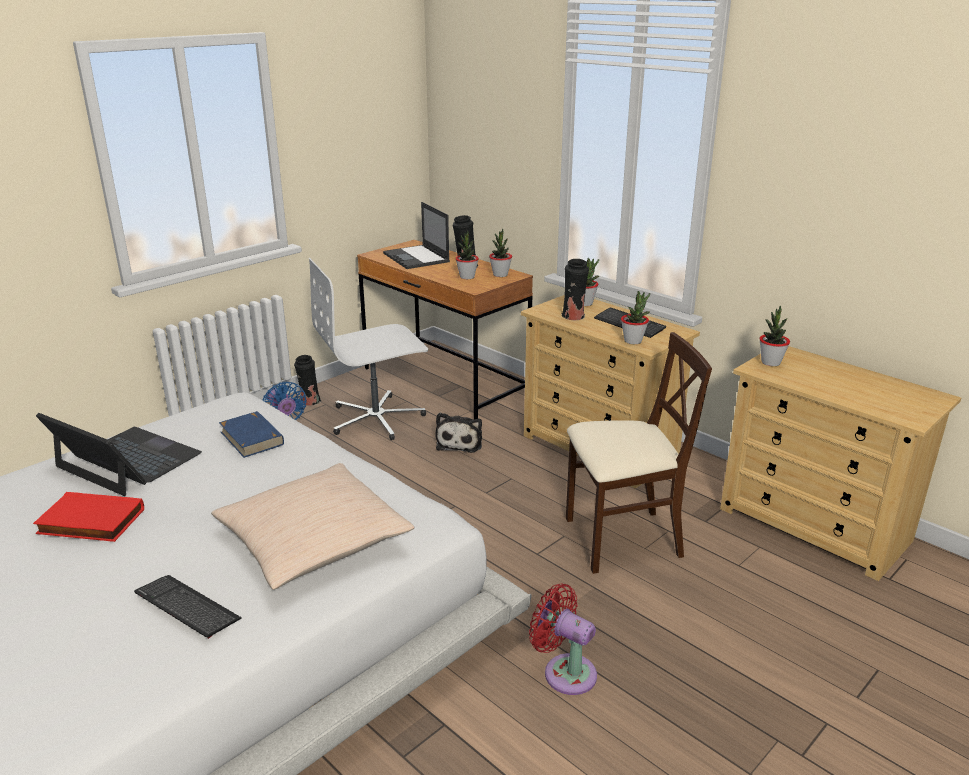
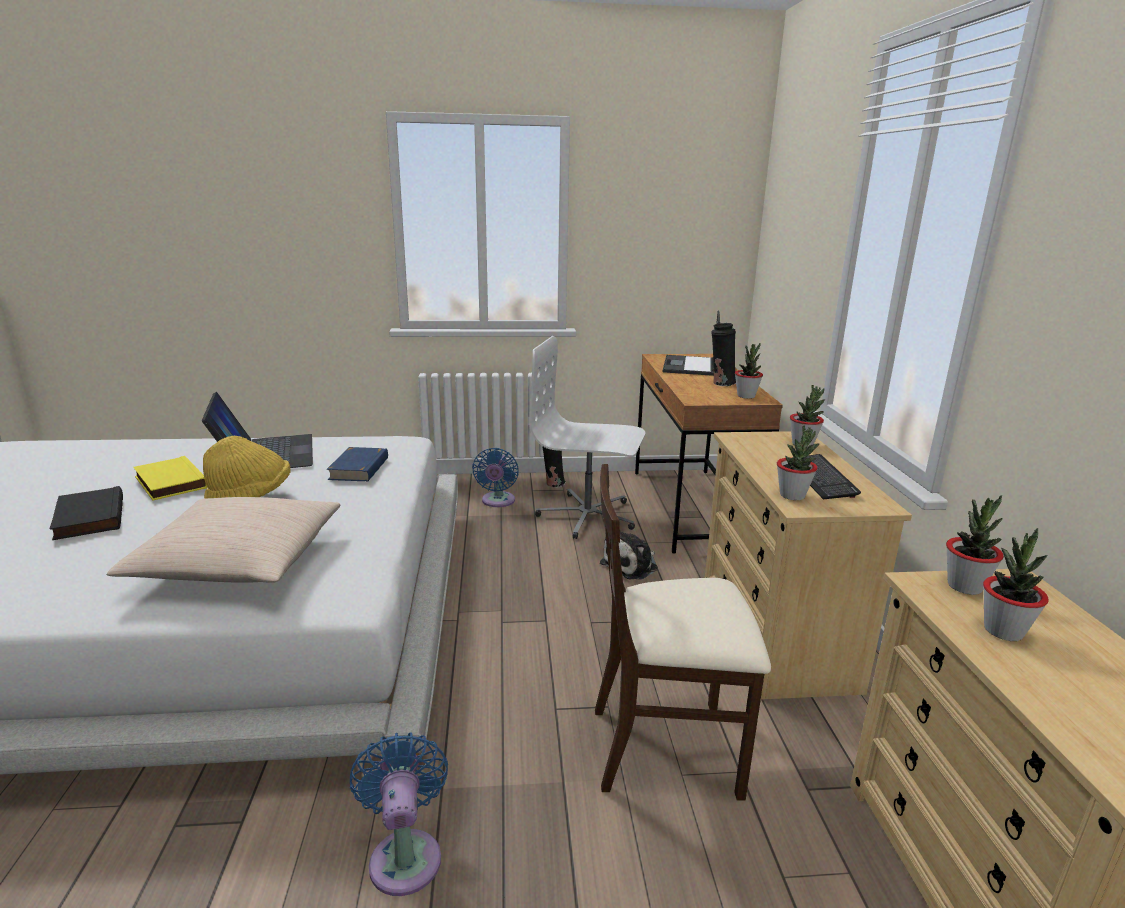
camera: 40 degrees right, 5 degrees down
red book [33,492,144,542] -> yellow book [133,456,207,501]
keyboard [134,575,242,639] -> none
potted plant [455,231,479,279] -> potted plant moved to [983,528,1049,641]
red fan [529,583,597,695] -> blue fan [350,732,448,896]
black vase [561,259,589,320] -> none
beige chair [566,332,712,574] -> beige chair turned 150 degrees clockwise [595,464,771,800]
none -> black book [49,486,123,540]
none -> yellow hat [203,436,291,498]

